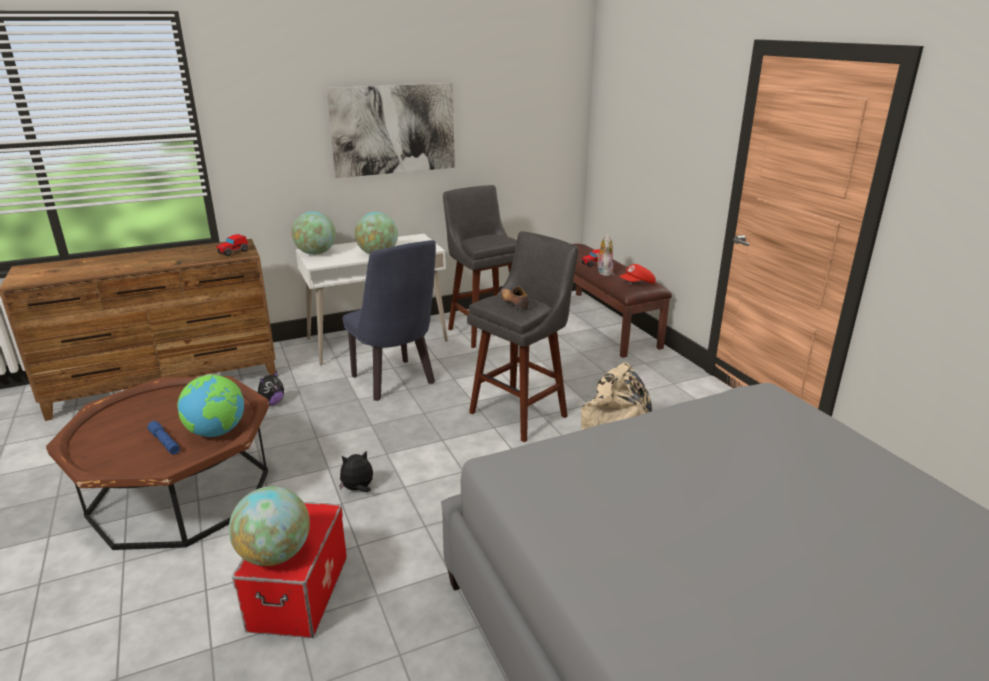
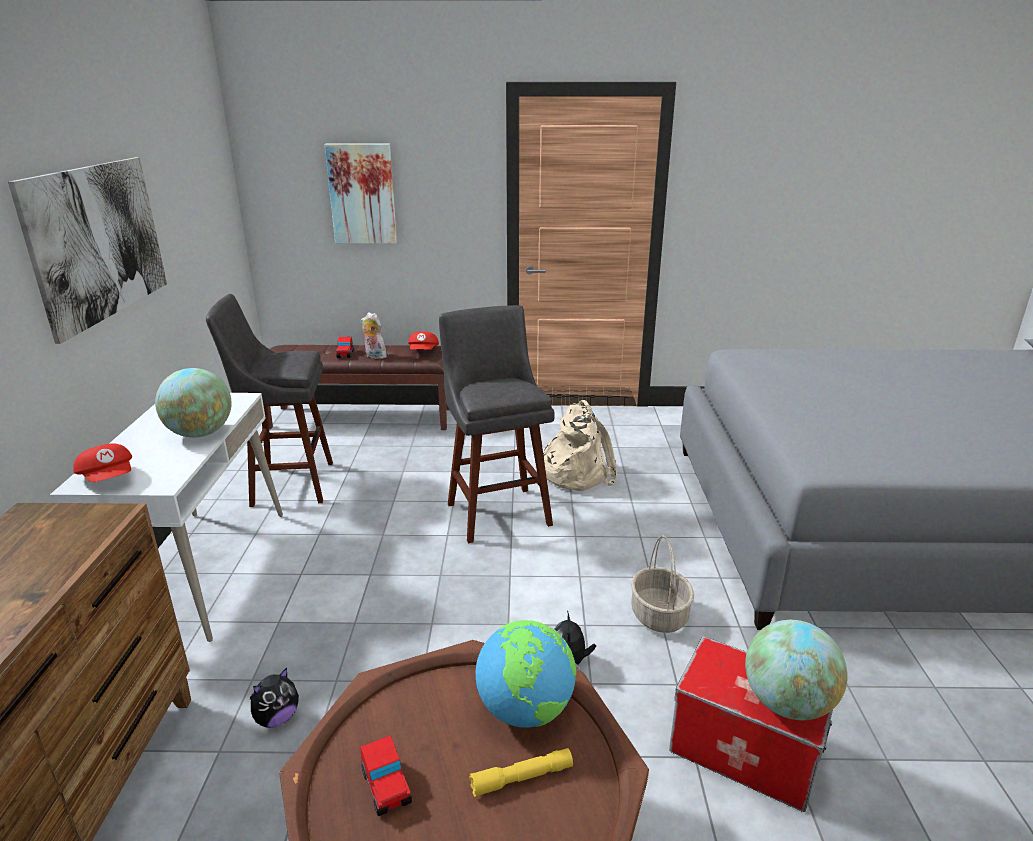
camera: 65 degrees left, 0 degrees up
blue flashlight [147,421,180,455] -> yellow flashlight [469,748,573,797]
toy car [216,234,248,256] -> toy car moved to [360,735,412,816]
plush toy [256,371,284,406] -> plush toy turned 75 degrees clockwise [250,668,299,728]
globe [291,211,336,255] -> red cap [73,443,132,482]
blue chair [342,240,436,401] -> none
shoe [501,286,529,310] -> none
none -> picture [325,144,397,244]
none -> basket [631,535,694,633]

